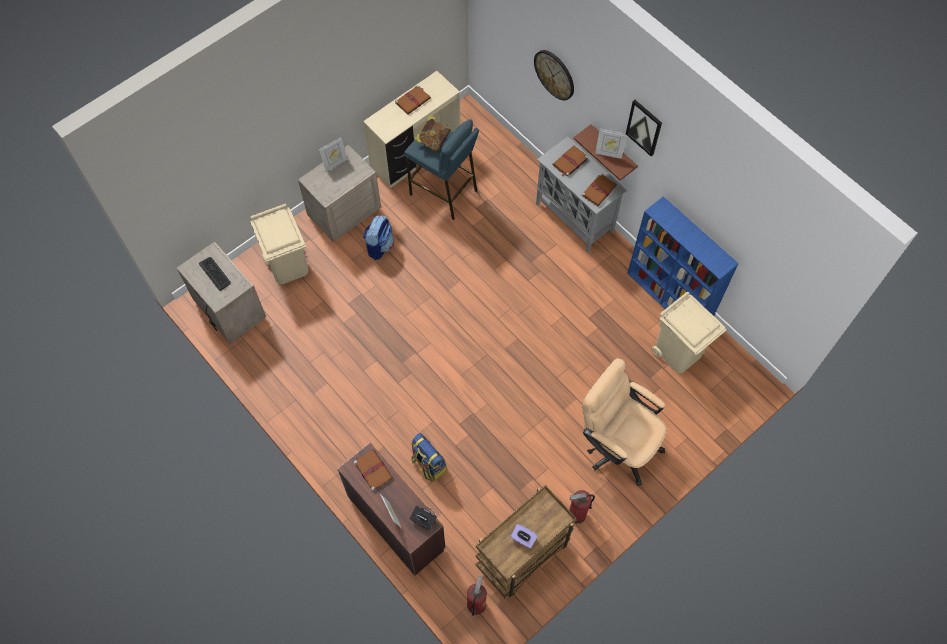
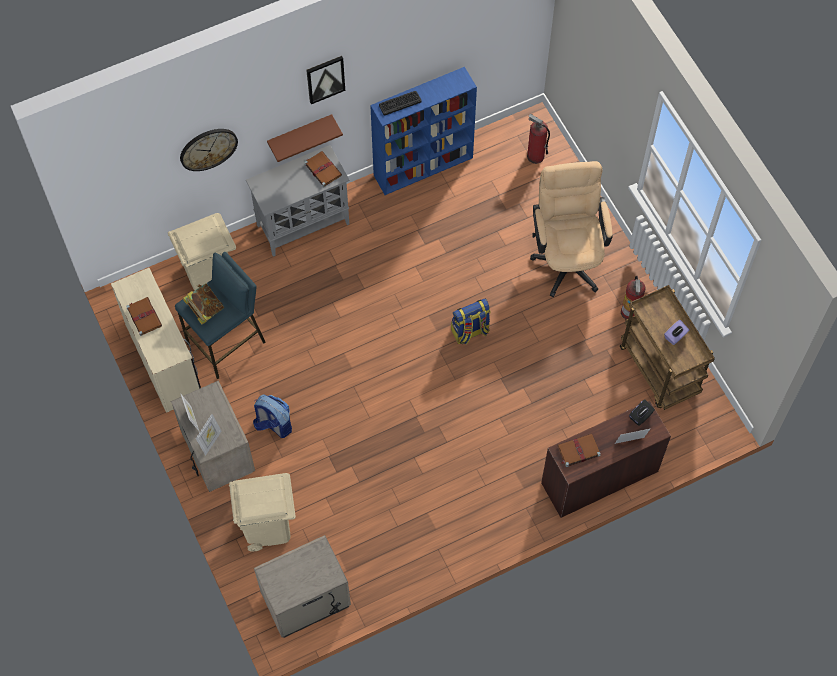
camera: 75 degrees left, 0 degrees up
keyboard [199,257,231,291] -> keyboard moved to [379,91,422,116]
backpack [411,433,447,482] -> backpack moved to [451,298,490,344]
fire extinguisher [467,576,487,616] -> fire extinguisher moved to [527,114,550,164]
brown book [553,146,589,177] -> none
beige office chair [582,358,667,486] -> beige office chair turned 120 degrees clockwise [530,161,612,297]
picture frame [595,129,627,159] -> picture frame moved to [196,414,221,456]
beige trash can [651,292,726,373] -> beige trash can moved to [168,213,236,290]

